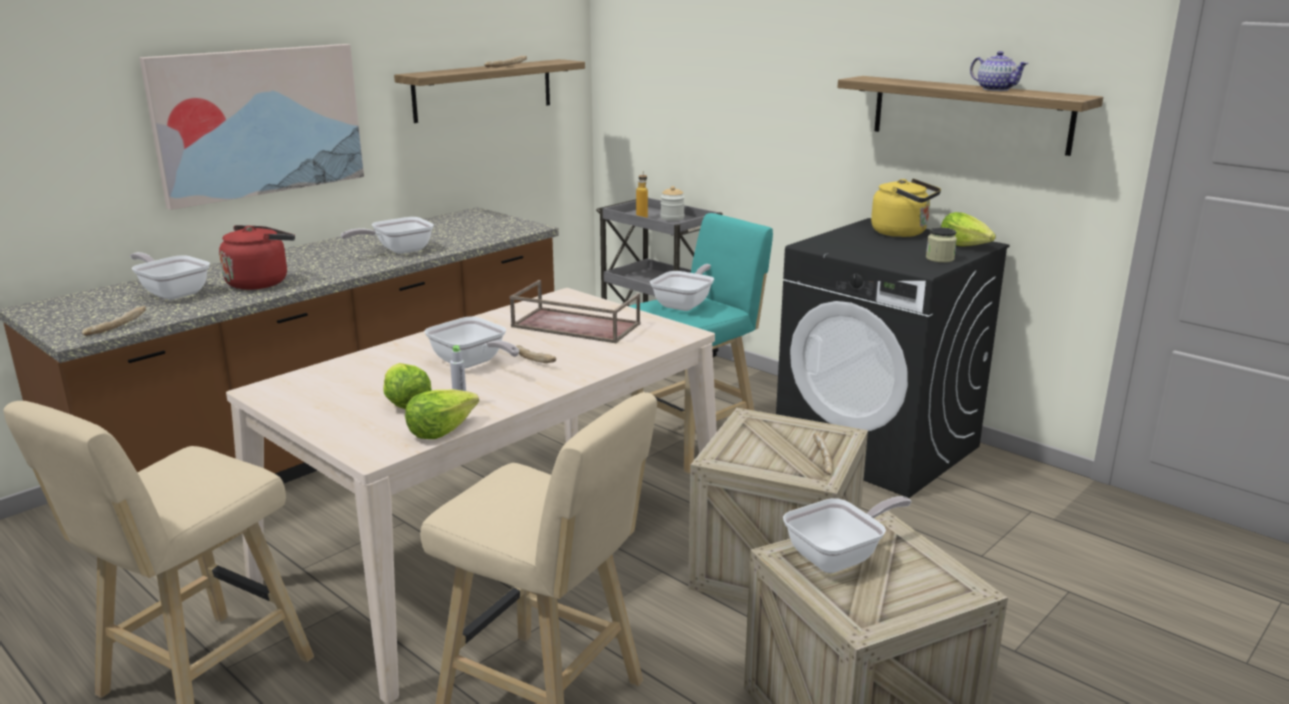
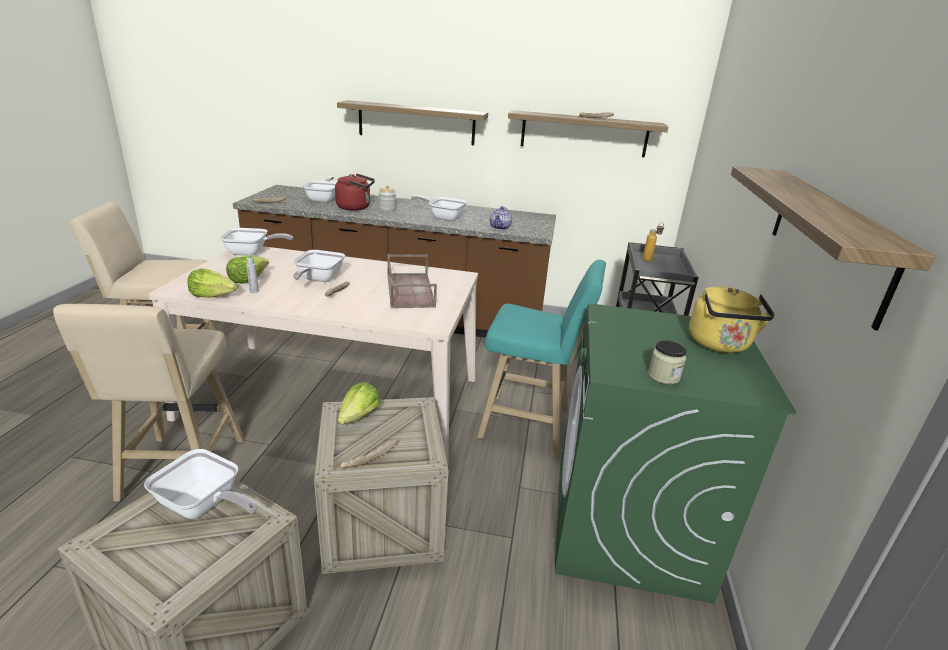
camera: 55 degrees right, 5 degrees up
picture [139,44,364,210] -> shelf [337,100,488,146]
frying pan [650,264,714,311] -> frying pan moved to [220,228,293,256]
jar [661,186,685,221] -> jar moved to [378,185,396,211]
black washing machine [776,218,1009,498] -> green washing machine [555,303,796,604]
lettuce [941,212,996,246] -> lettuce moved to [338,382,381,424]
teapot [970,51,1029,91] -> teapot moved to [490,206,512,230]

